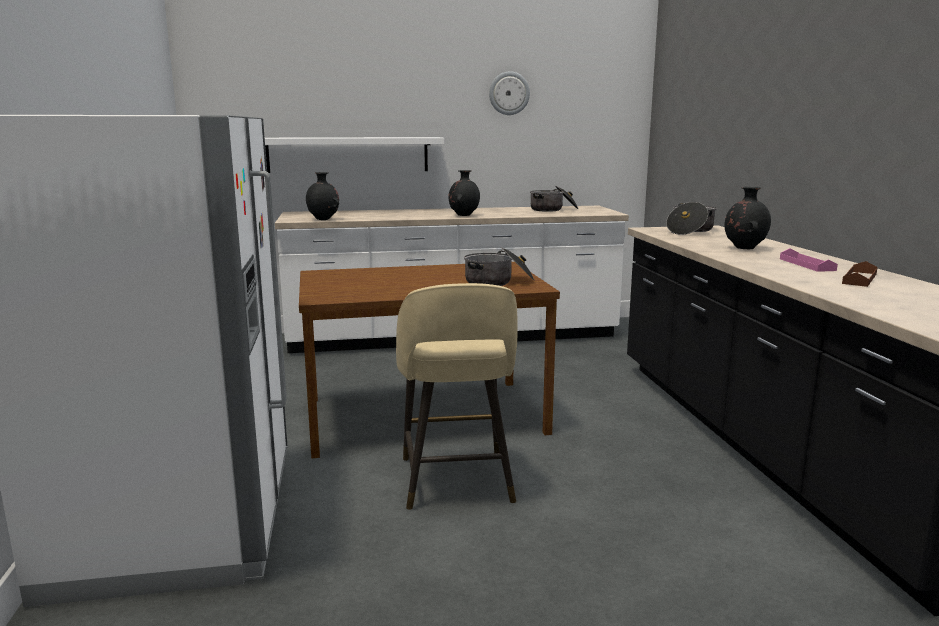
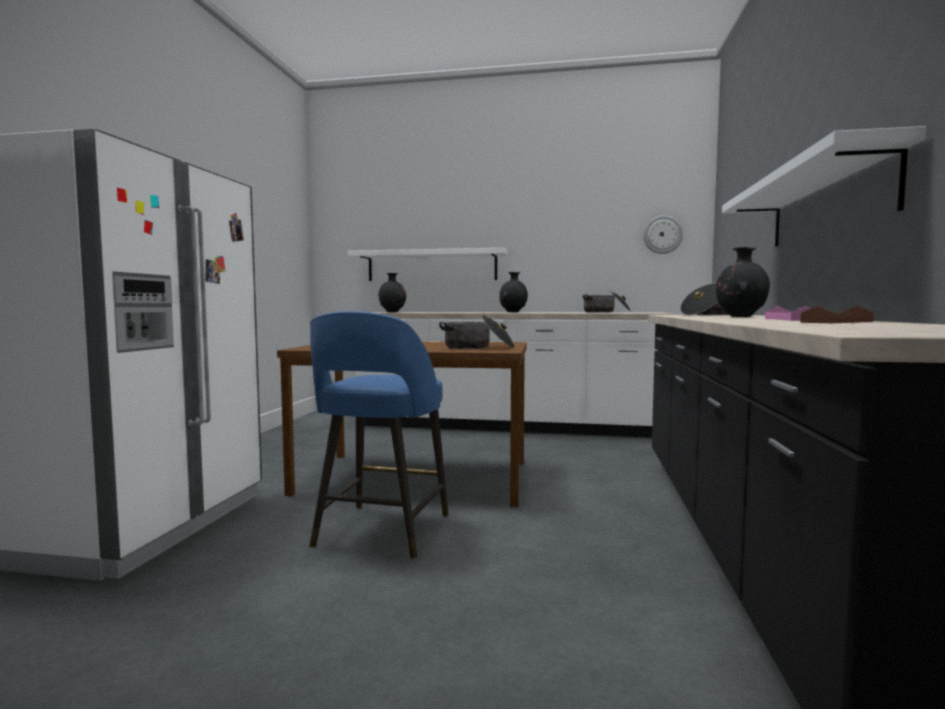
camera: 20 degrees right, 10 degrees down
beige stool [396,283,518,510] -> blue stool [309,311,448,559]
wall clock [489,71,530,115] -> wall clock moved to [643,215,683,254]
none -> white shelf [722,126,926,247]

